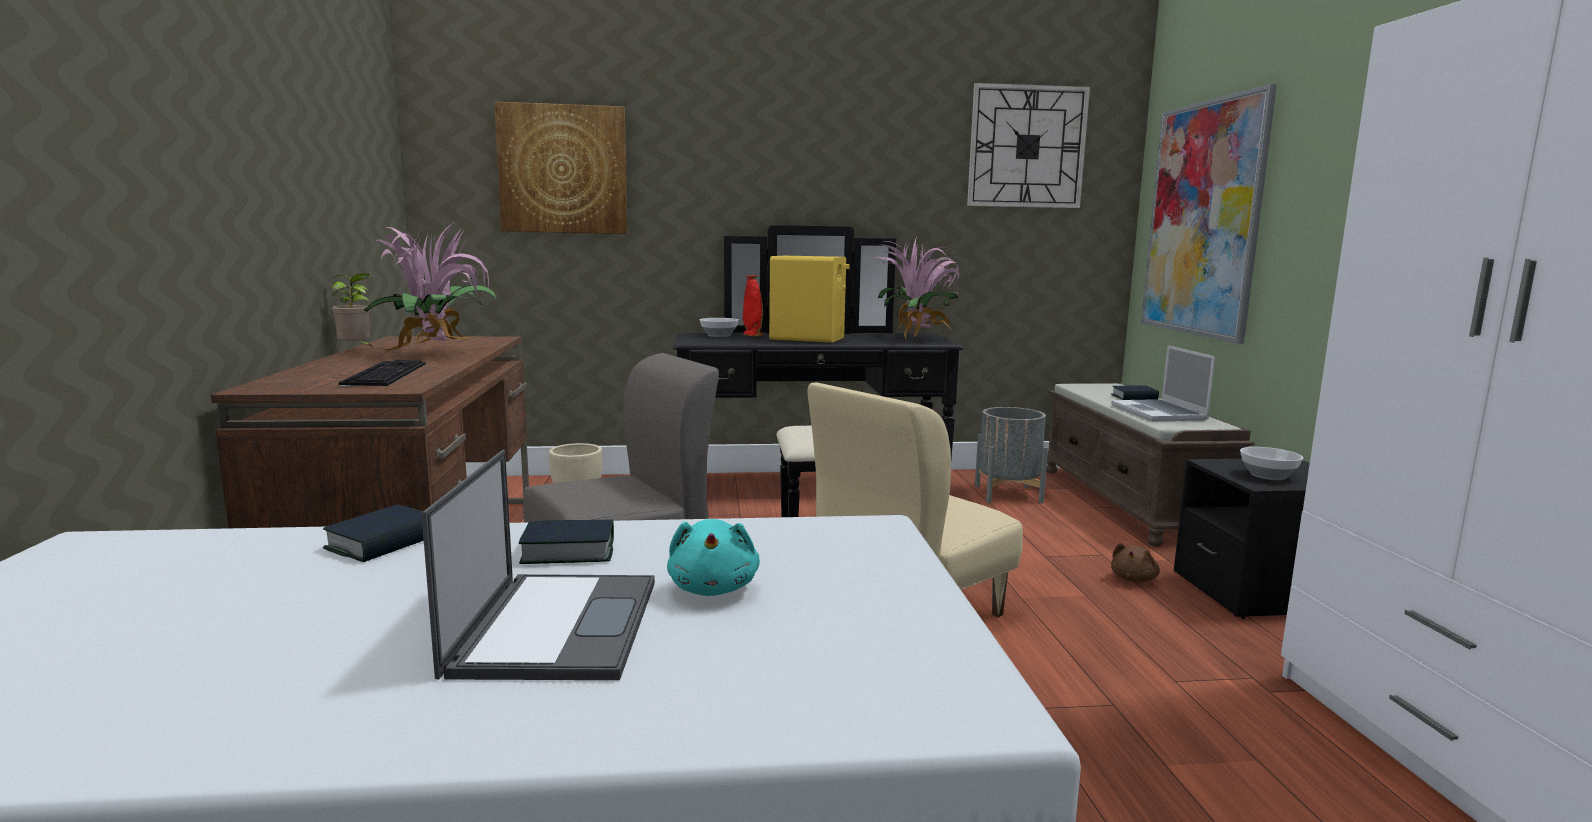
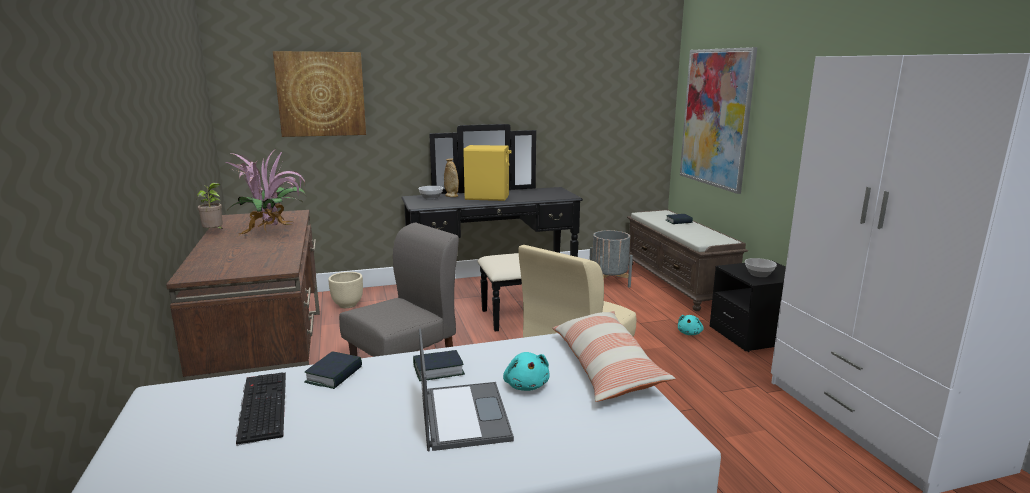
camera: 10 degrees left, 5 degrees up
keyboard [339,360,426,387] -> keyboard moved to [236,372,286,446]
red vase [743,275,763,336] -> beige vase [444,159,459,197]
potted plant [874,237,960,342] -> none
wall clock [967,83,1090,208] -> none
laptop [1111,346,1215,421] -> none
brown plush toy [1111,543,1160,582] -> turquoise plush toy [678,315,704,335]
none -> pillow [552,311,676,402]

